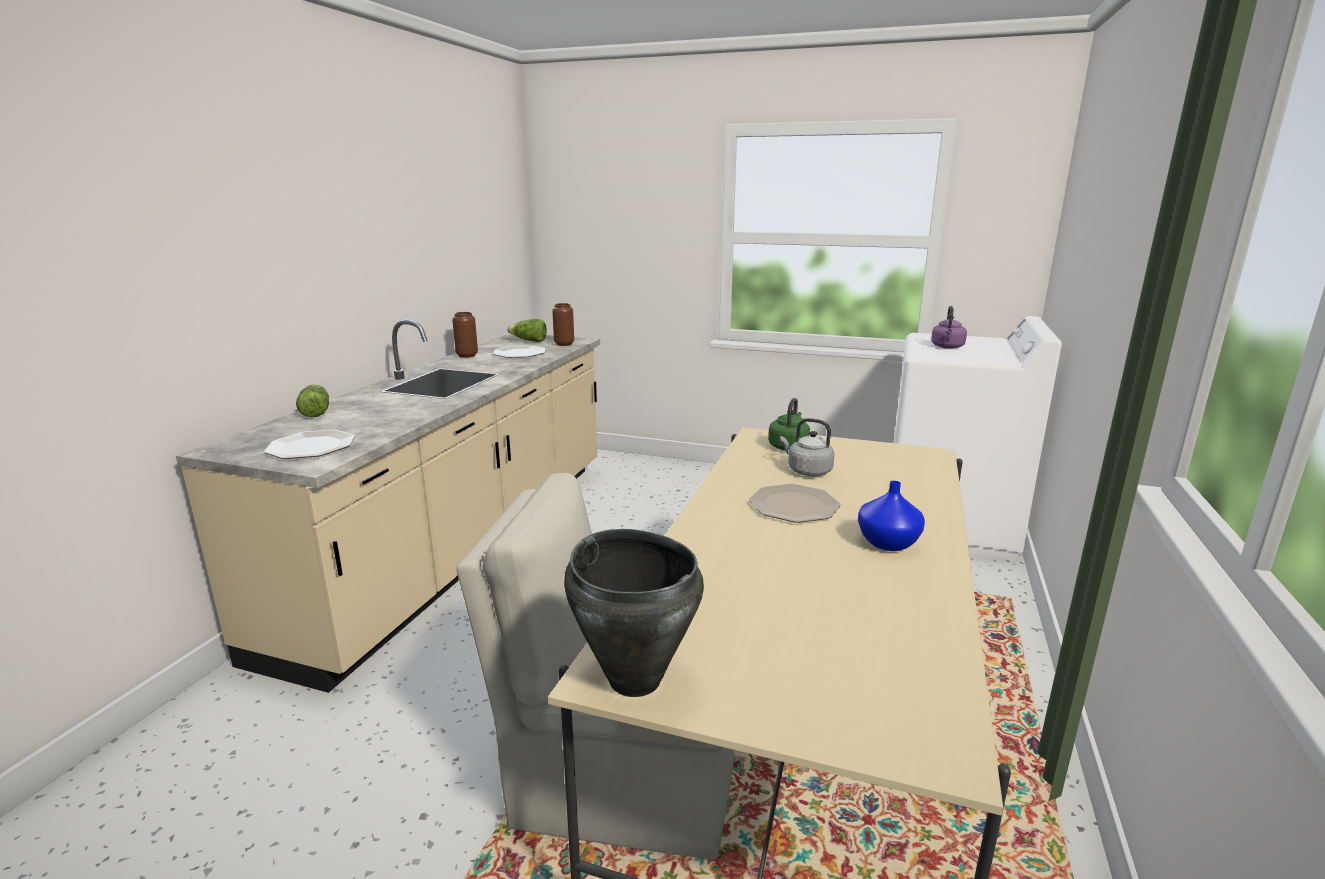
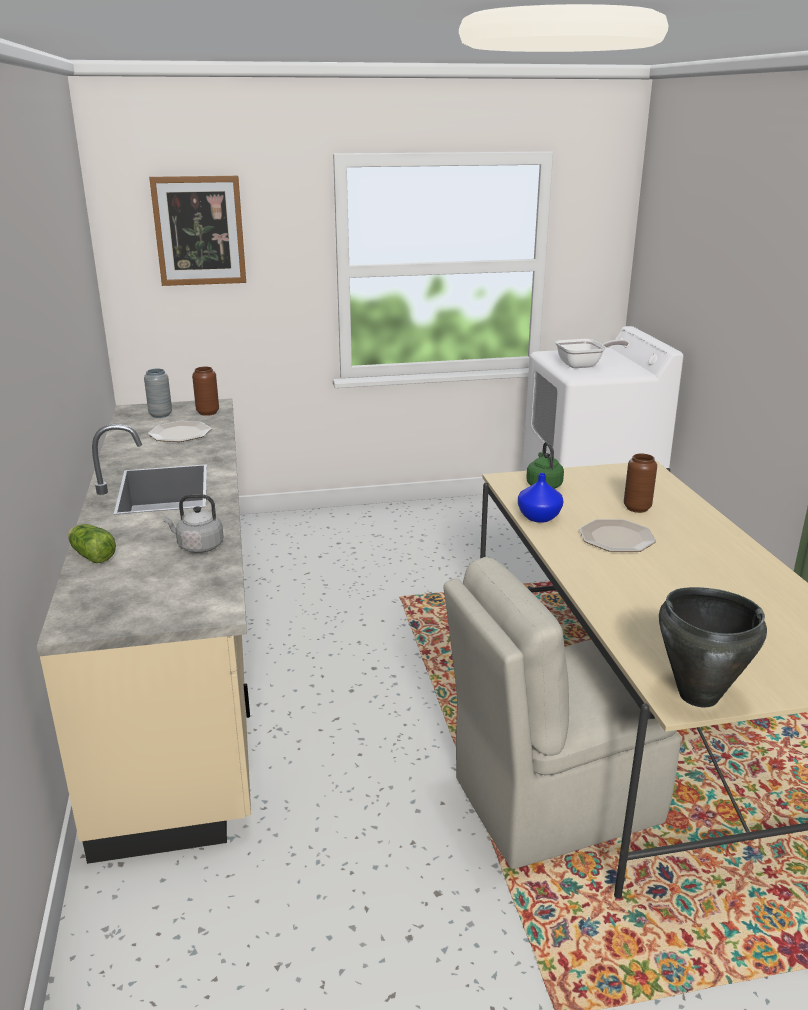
camera: 30 degrees left, 5 degrees up
plate [264,429,355,459] -> none
brown vase [452,312,478,358] -> brown vase moved to [624,454,657,513]
lettuce [507,319,547,342] -> grey vase [144,369,172,418]
grey kettle [780,418,835,476] -> grey kettle moved to [163,494,224,553]
blue vase [858,481,925,551] -> blue vase moved to [518,473,563,523]
purple kettle [931,306,967,349] -> frying pan [555,339,629,368]
none -> picture [149,176,246,286]

